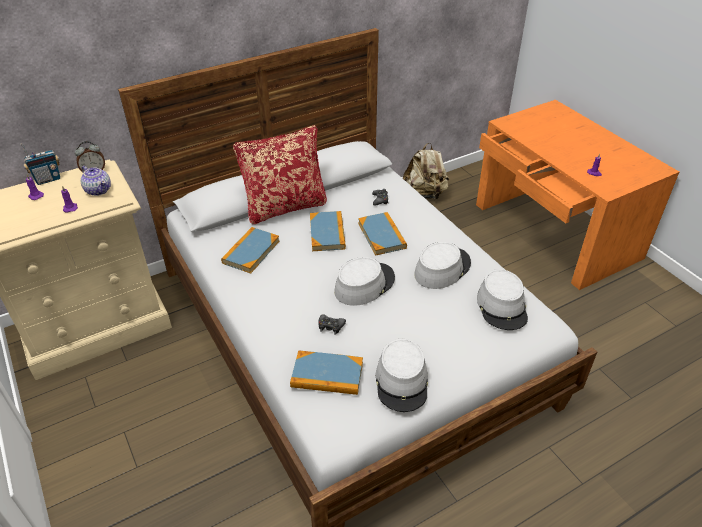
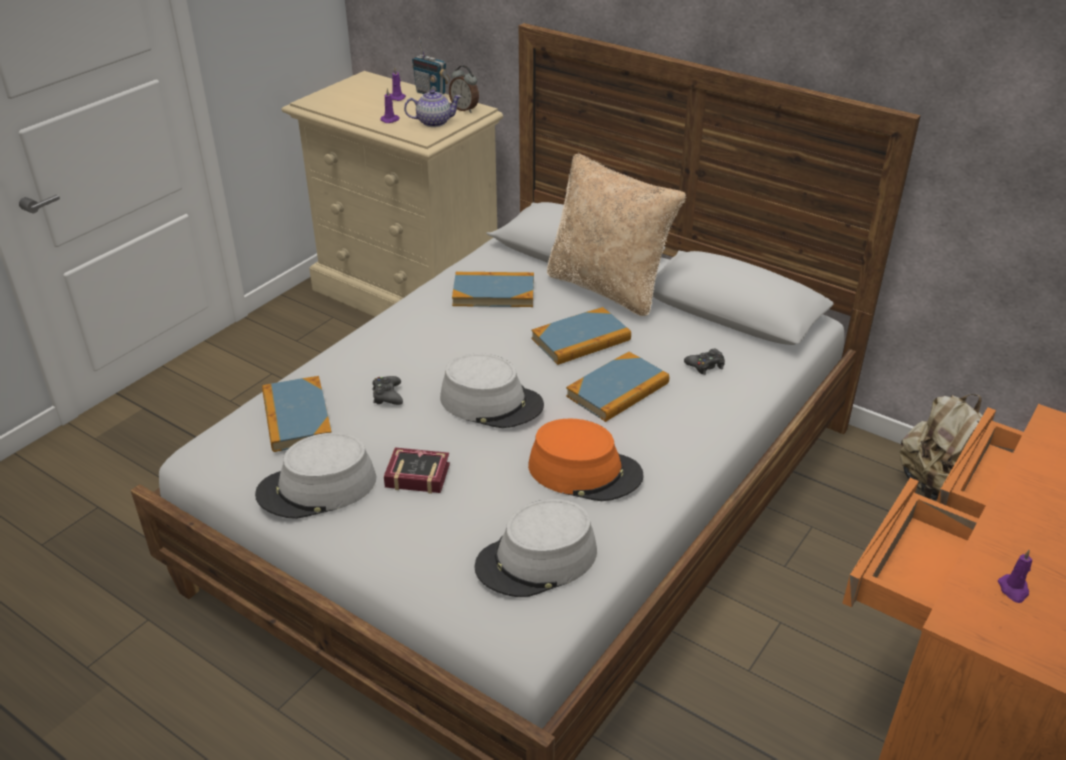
camera: 65 degrees right, 5 degrees down
teapot [81,166,111,196] -> teapot turned 120 degrees counterclockwise [404,89,462,127]
red pillow [233,125,327,224] -> beige pillow [547,153,686,317]
grey hat [414,242,471,289] -> orange hat [528,418,644,501]
none -> book [384,448,450,494]

